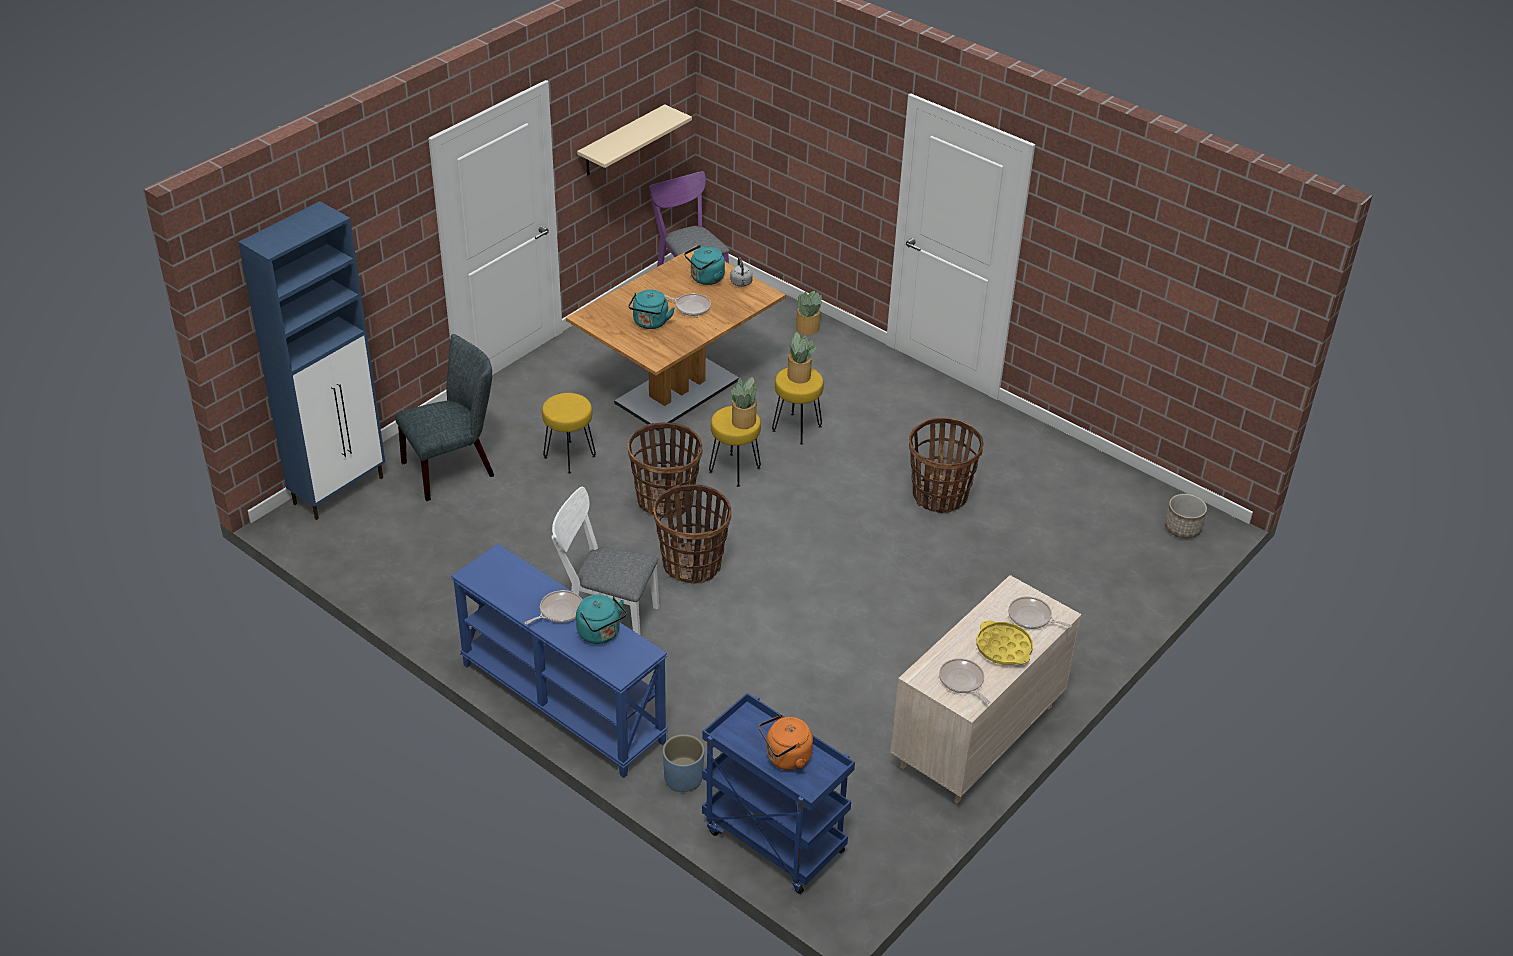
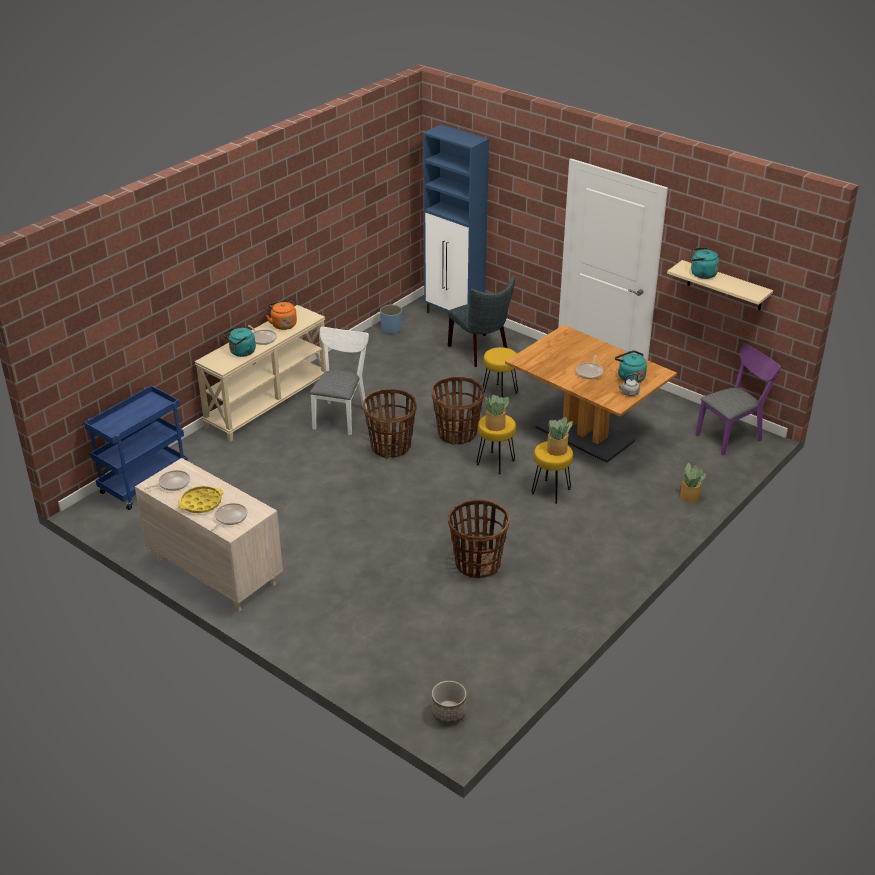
camera: 90 degrees right, 5 degrees down
blue console table [451,544,668,778] -> beige console table [194,305,326,442]
turquoise kettle [628,290,675,329] -> turquoise kettle moved to [690,247,719,279]
blue planter [663,734,704,792] -> blue planter moved to [380,304,402,334]
orange kettle [759,714,813,770] -> orange kettle moved to [266,300,297,330]

